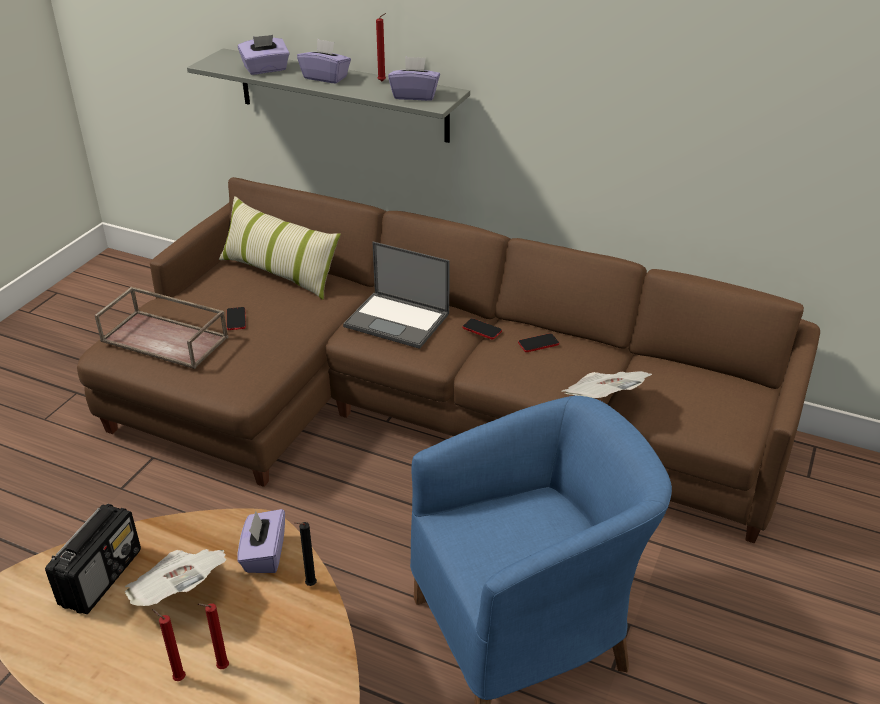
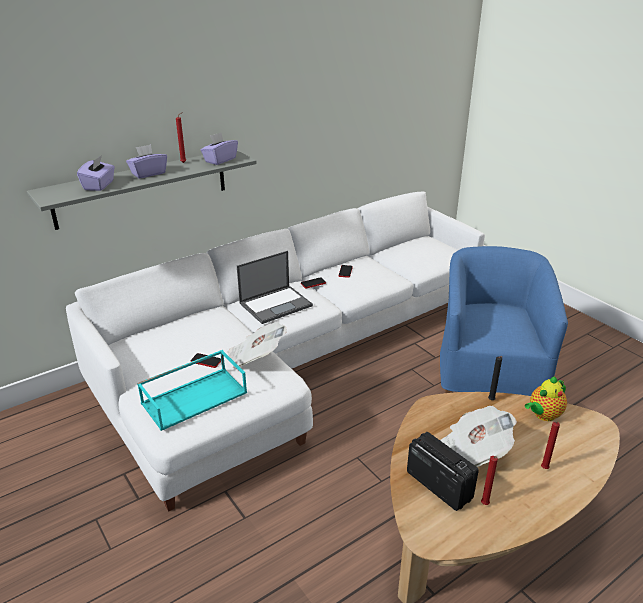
camera: 60 degrees left, 5 degrees down
brown sofa [77,177,820,544] -> white sofa [66,192,485,512]
brown tray [94,287,228,369] -> turquoise tray [137,350,247,431]
red candle [198,603,229,669] -> red candle moved to [481,456,498,505]
pillow [219,196,341,300] -> none
purple tissue box [237,509,285,573] -> none
newspaper [561,371,652,398] -> newspaper moved to [227,321,287,368]
none -> teapot [525,376,567,421]

